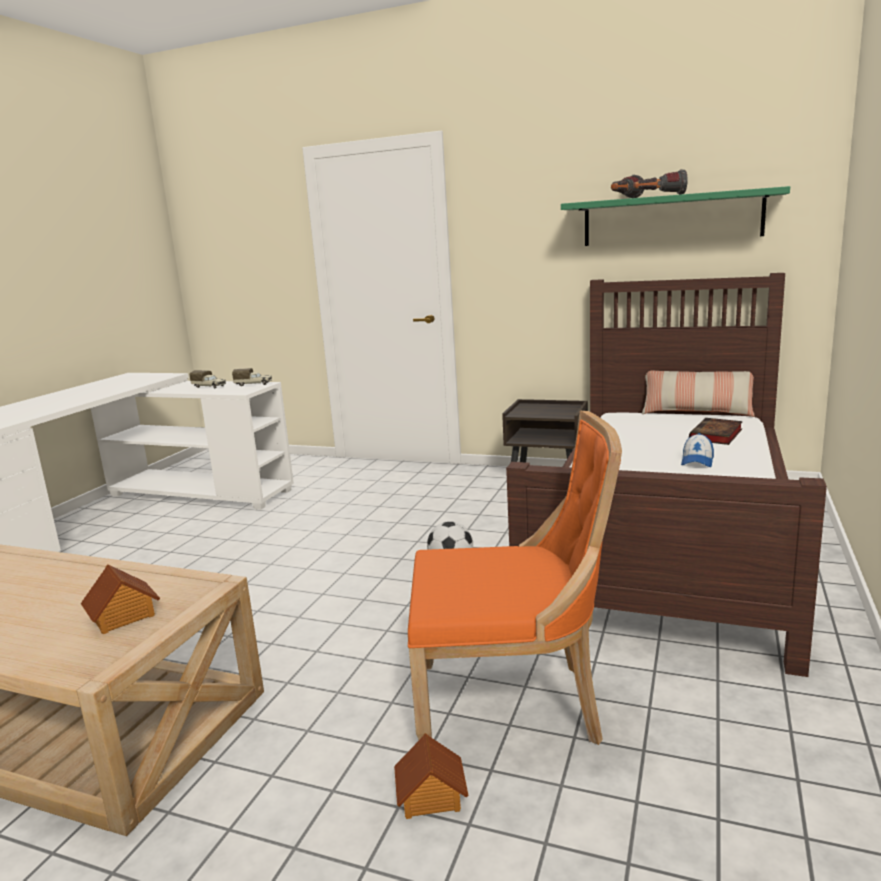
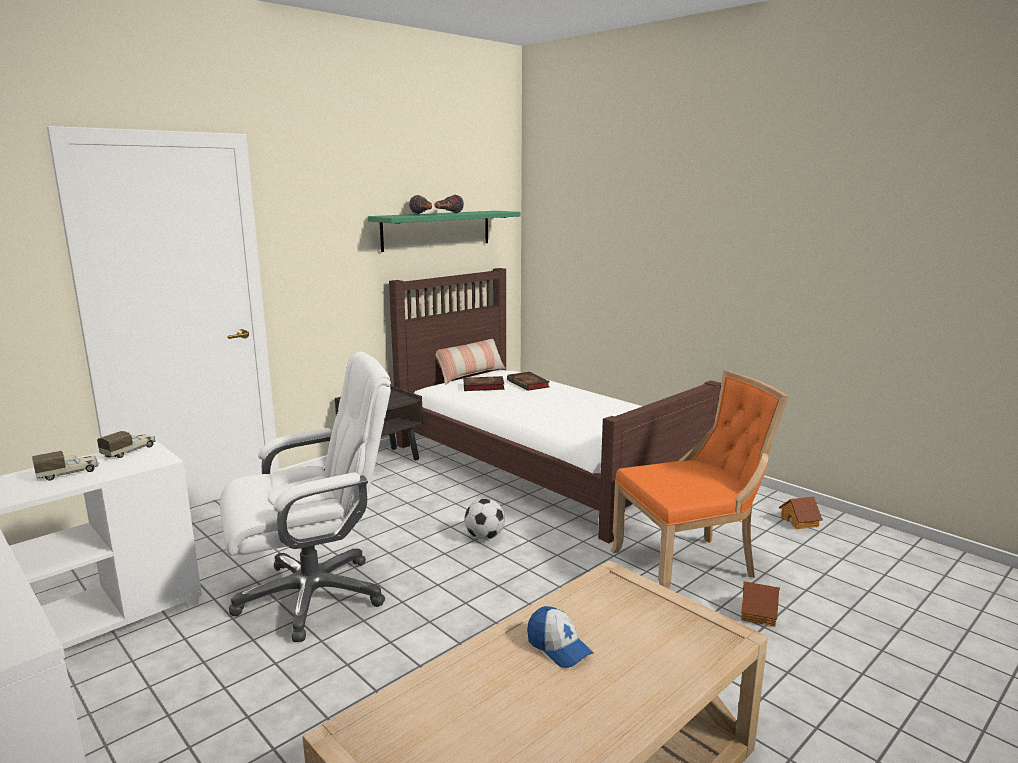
camera: 65 degrees left, 0 degrees up
toy house [81,564,160,634] -> toy house moved to [779,497,823,529]
orange chair [408,411,622,745] -> orange chair turned 45 degrees clockwise [611,370,788,589]
cap [681,433,714,467] -> cap moved to [527,606,593,668]
none -> white office chair [220,352,391,642]
none -> book [463,376,505,391]

